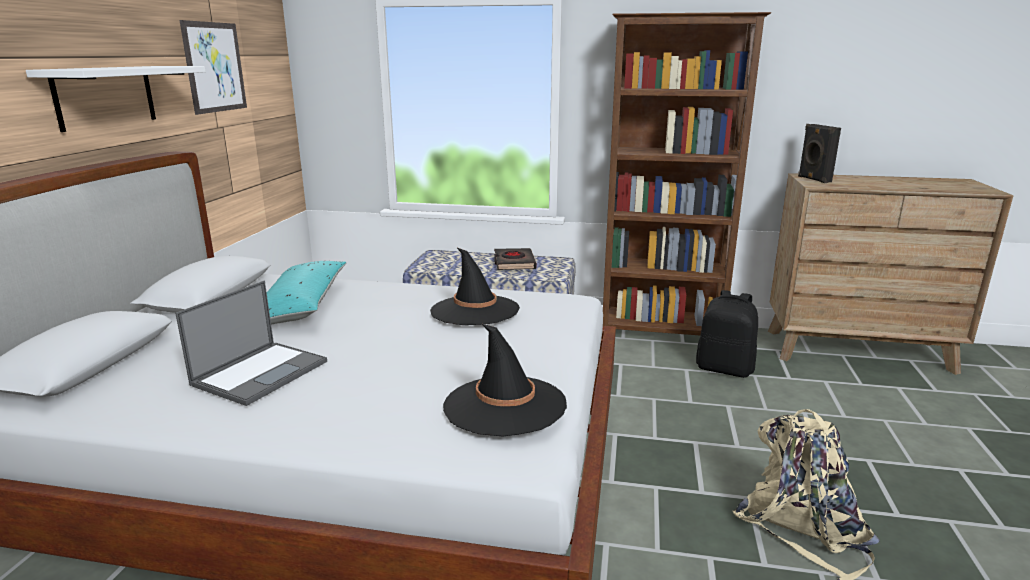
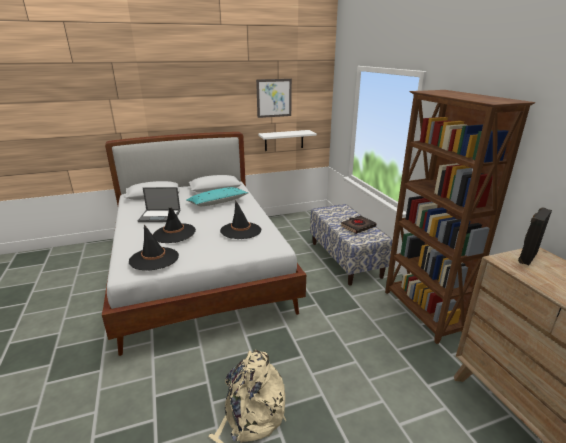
camera: 60 degrees right, 5 degrees up
white shelf [26,66,206,132] -> white shelf moved to [258,130,317,151]
black backpack [696,290,758,378] -> none
none -> black hat [153,208,196,243]

